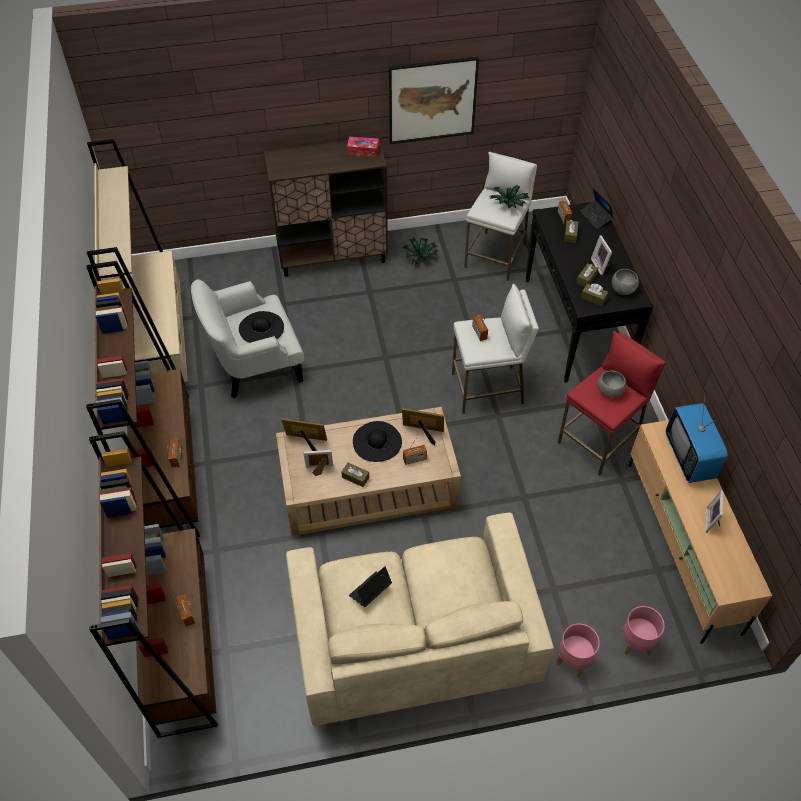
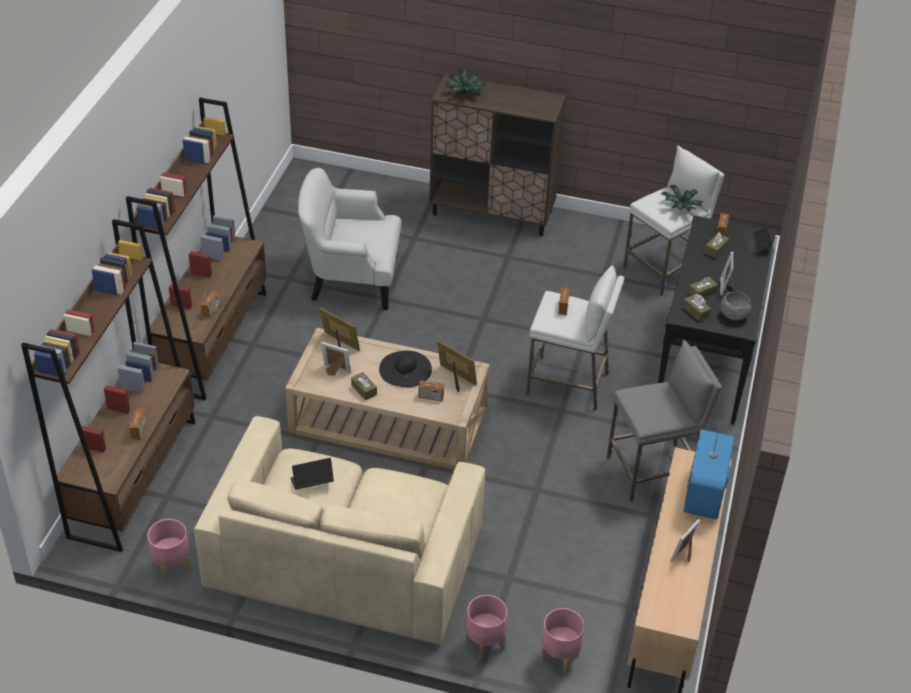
camera: 25 degrees right, 10 degrees down
beige bookcase [87,139,189,396] -> none
black hat [239,311,284,343] -> none
tissue box [347,137,379,157] -> none
picture [389,56,479,144] -> none
potted plant [403,237,439,264] -> potted plant moved to [444,69,487,94]
red stool [558,331,665,475] -> grey stool [607,340,722,502]
grey bowl [597,370,626,398] -> none
none -> pink planter [147,519,190,582]

